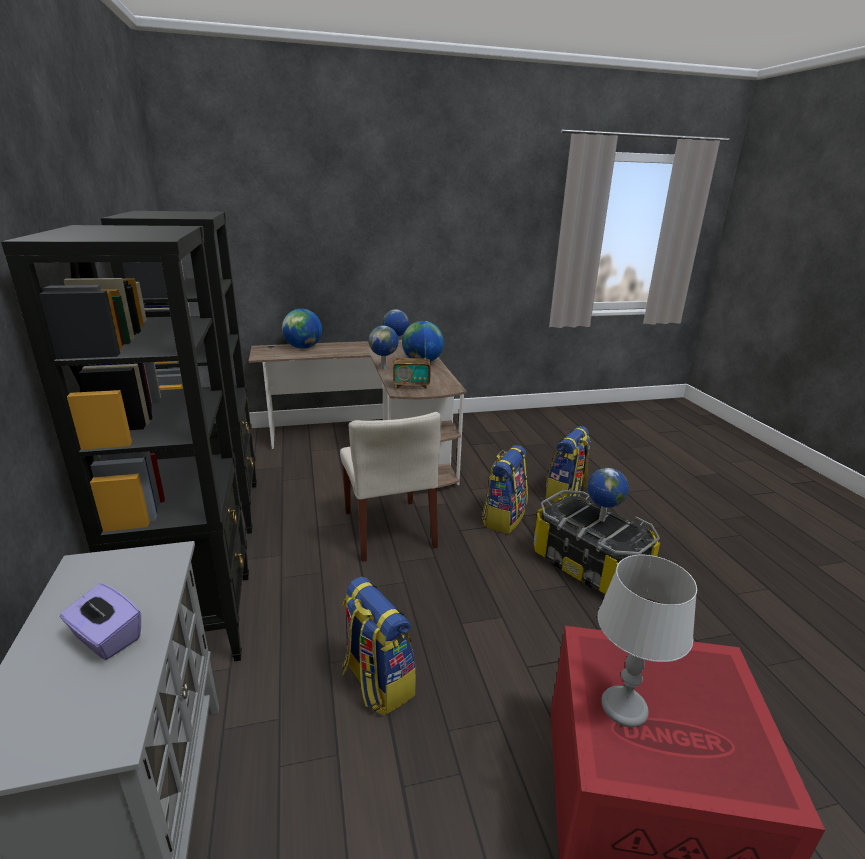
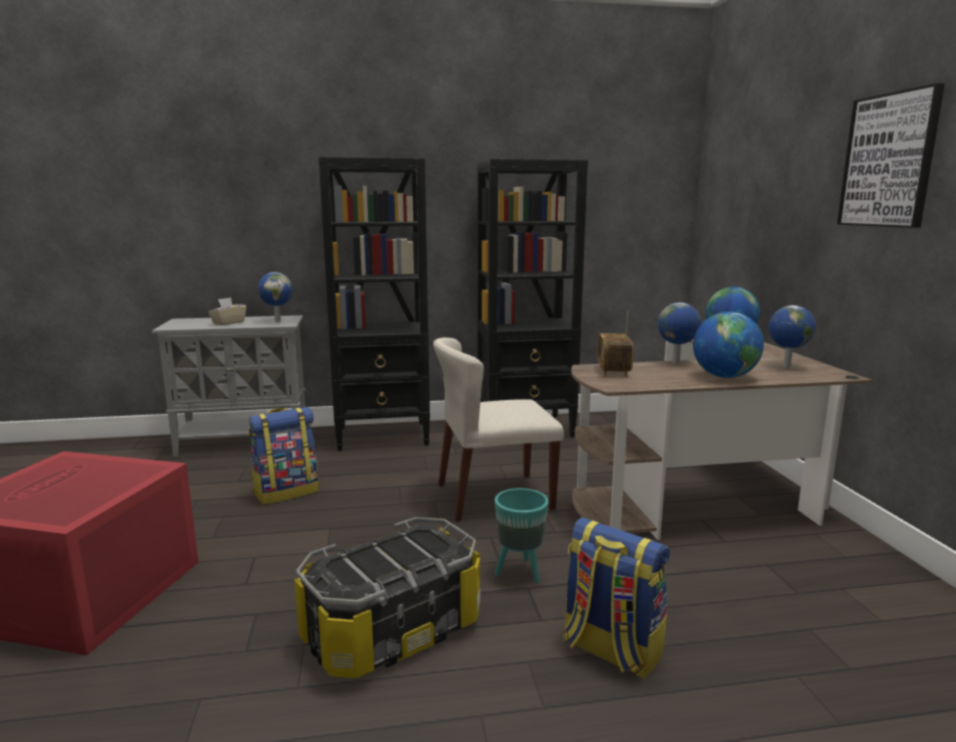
camera: 95 degrees right, 10 degrees down
purple tissue box [60,584,141,660] -> beige tissue box [208,297,246,325]
backpack [482,445,528,534] -> turquoise planter [495,488,549,583]
globe [587,468,629,522] -> globe moved to [258,272,293,322]
grey table lamp [597,555,697,727] -> none
none -> picture [837,83,945,228]

